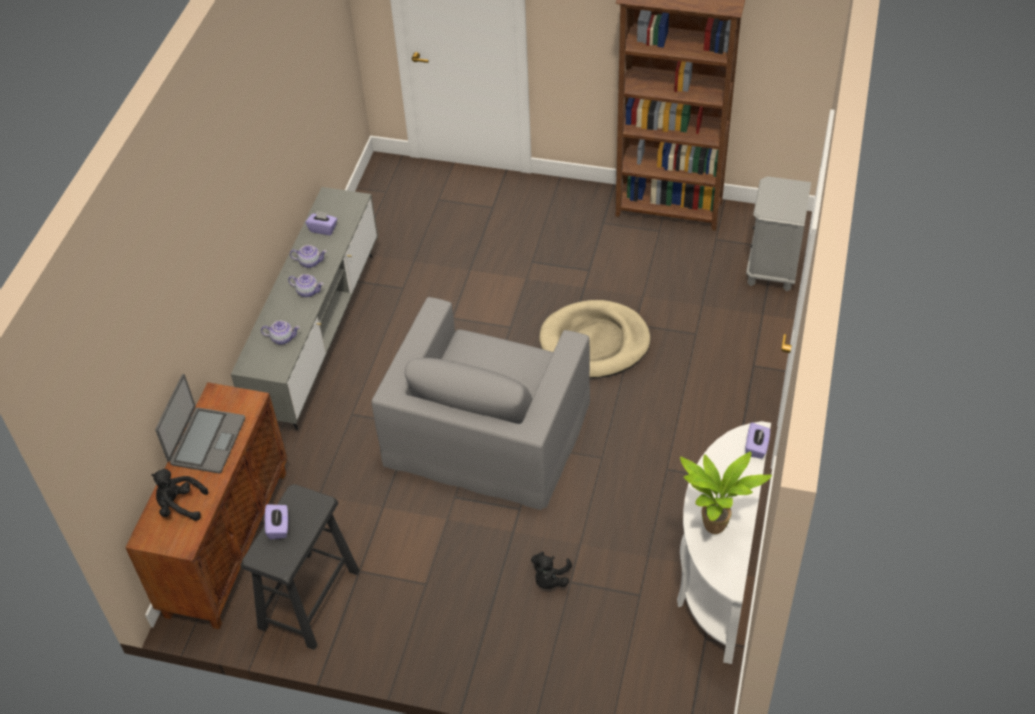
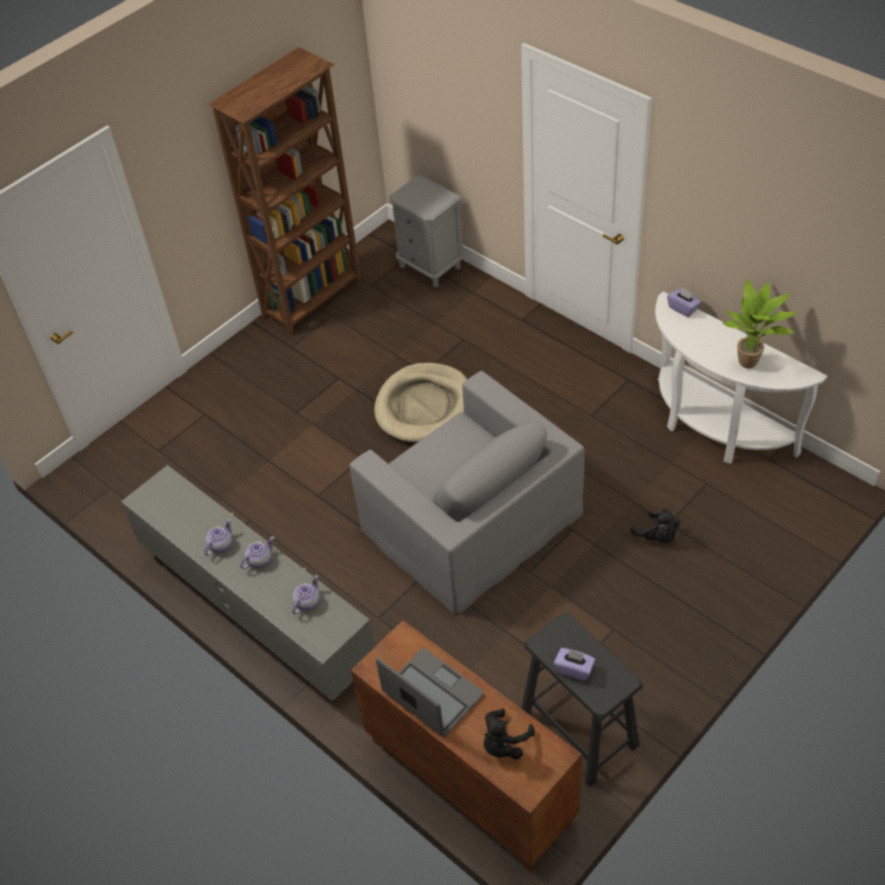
camera: 60 degrees left, 0 degrees up
purple tissue box [306,211,337,235] -> none

